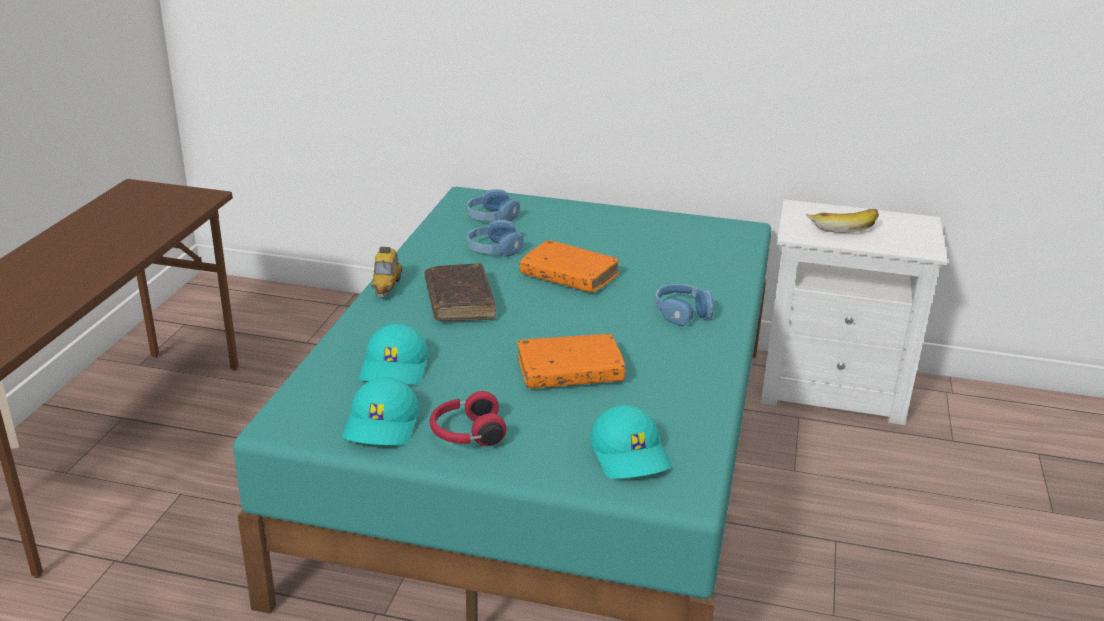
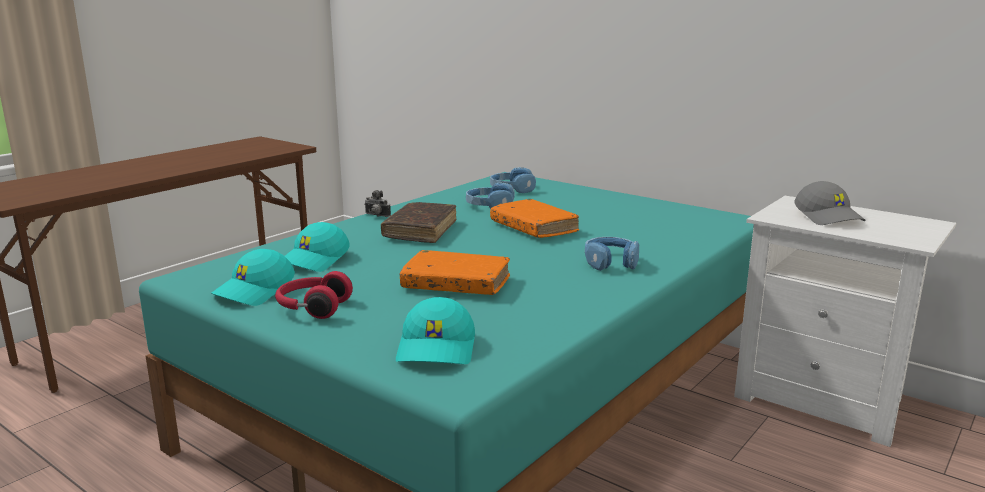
camera: 25 degrees right, 10 degrees down
toy car [371,247,403,297] -> camera [364,190,391,217]
banana [806,209,879,233] -> grey cap [794,181,865,225]

